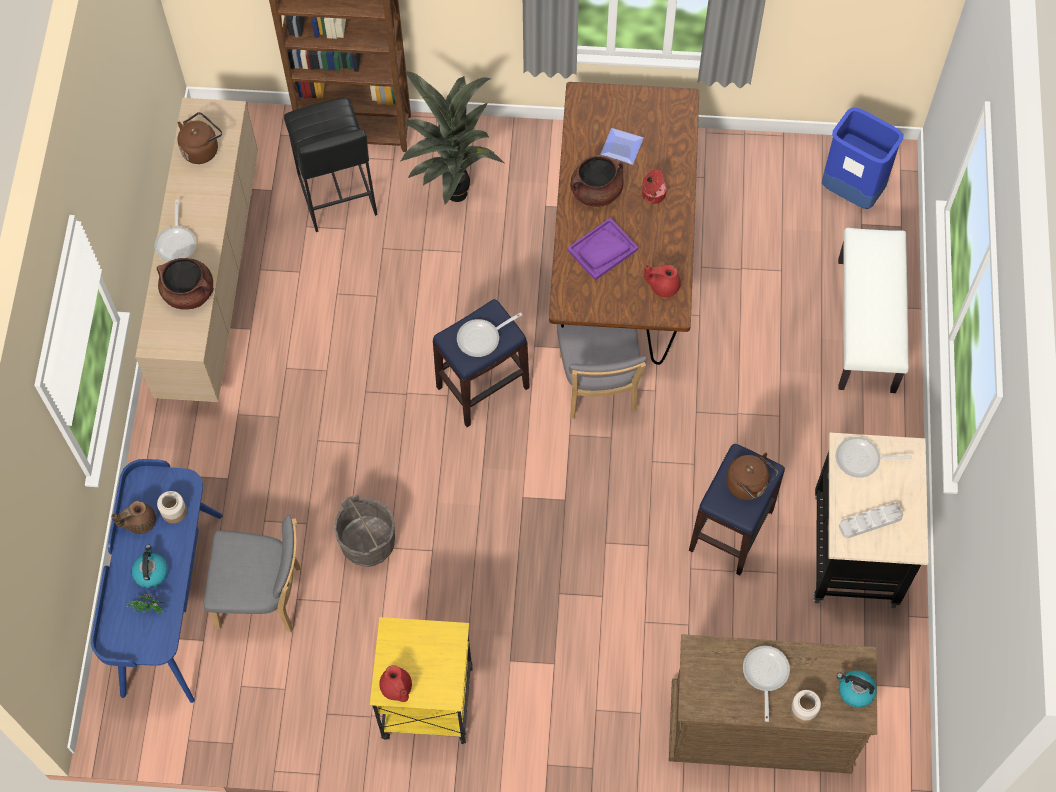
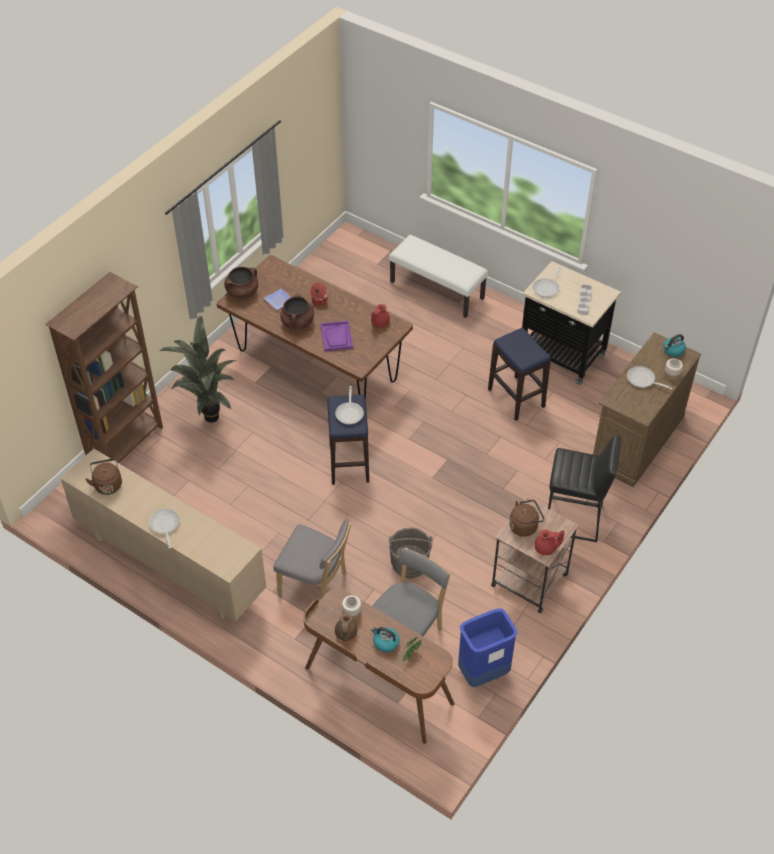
camera: 60 degrees left, 15 degrees down
blue desk [91,459,223,703] -> brown desk [303,589,454,744]
frying pan [155,199,196,262] -> frying pan turned 135 degrees counterclockwise [149,509,180,549]
brown cooking pot [157,258,214,310] -> brown cooking pot moved to [224,267,258,299]
black stool [284,97,377,232] -> black stool moved to [548,435,621,542]
yellow cart [370,617,473,744] -> brown cart [491,498,579,613]
grey chair [557,324,647,419] -> grey chair moved to [274,519,351,598]
brown kettle [726,453,779,500] -> brown kettle moved to [509,500,545,537]
blue trash can [822,107,904,209] -> blue trash can moved to [458,608,517,687]

